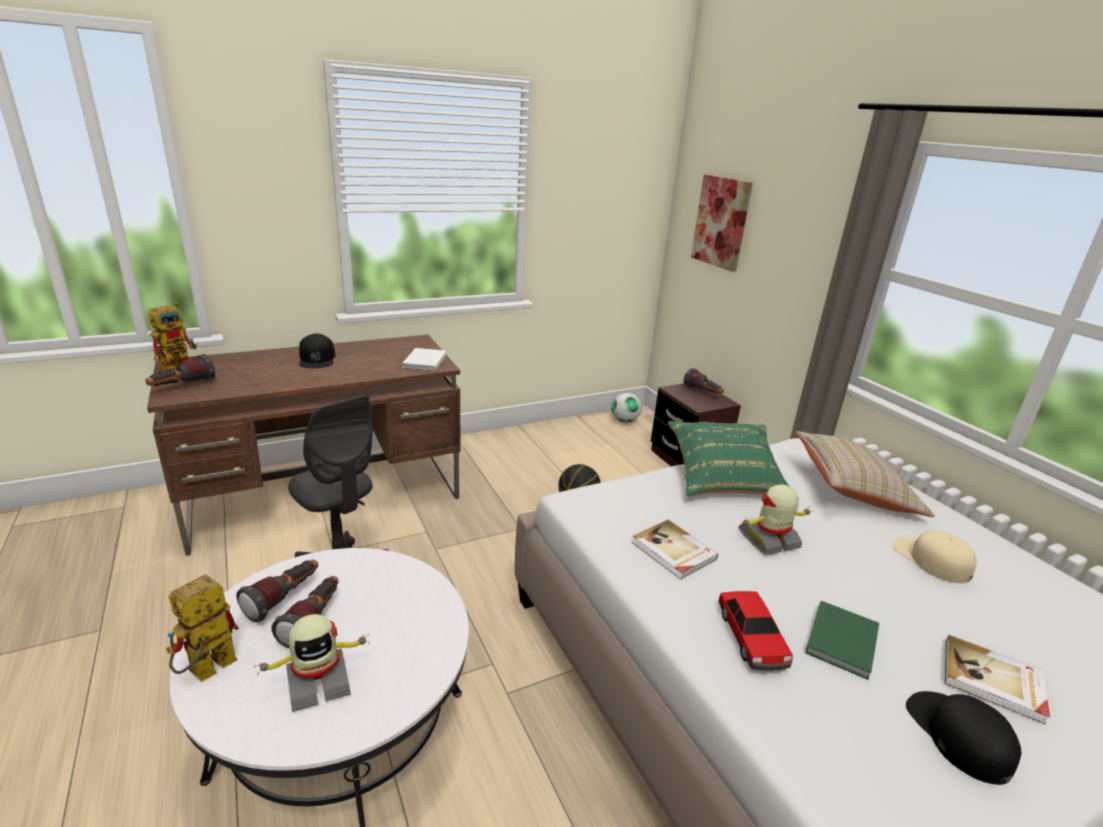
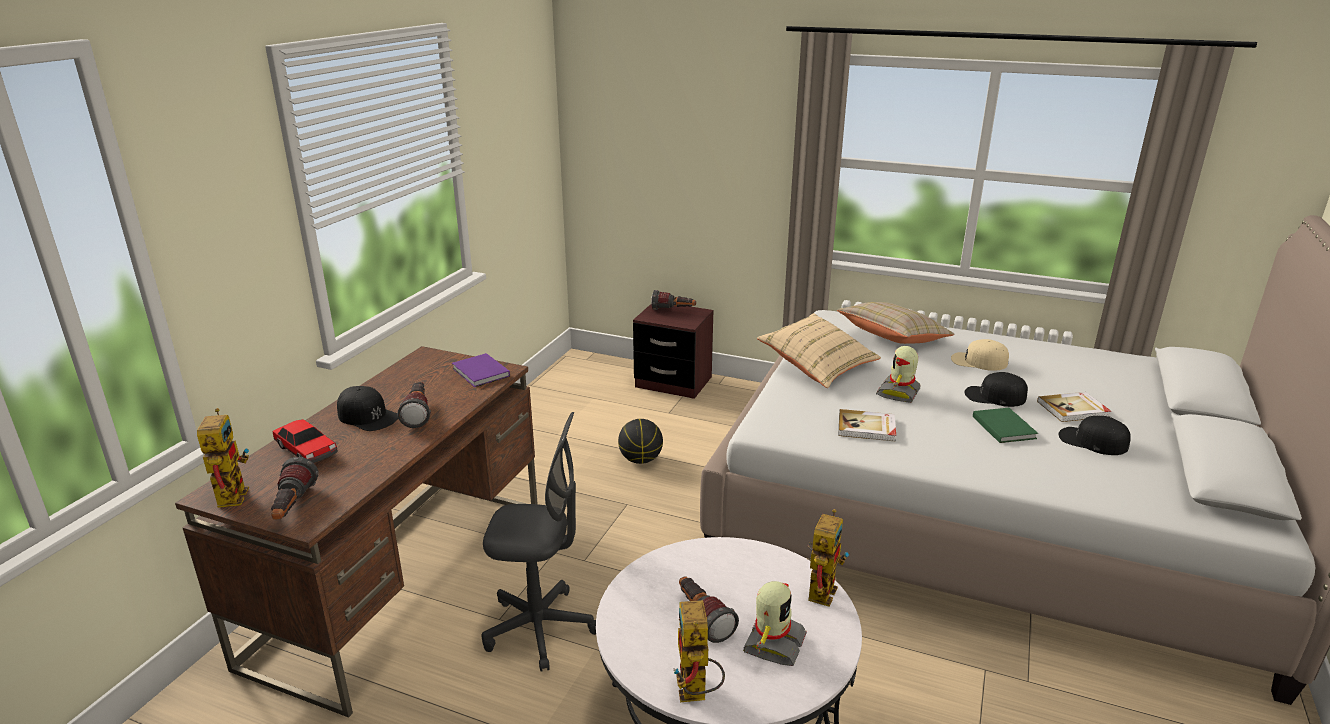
camera: 40 degrees left, 0 degrees up
flashlight [236,559,318,622] -> flashlight moved to [397,382,431,428]
white book [403,348,446,371] -> purple book [452,353,510,387]
football [611,393,642,423] -> none
green pillow [668,421,790,497] -> beige pillow [757,313,881,388]
picture [691,174,753,272] -> none
toy car [719,591,793,671] -> toy car moved to [273,419,337,463]
none -> toy robot [808,509,849,607]
none -> black cap [964,372,1028,407]

